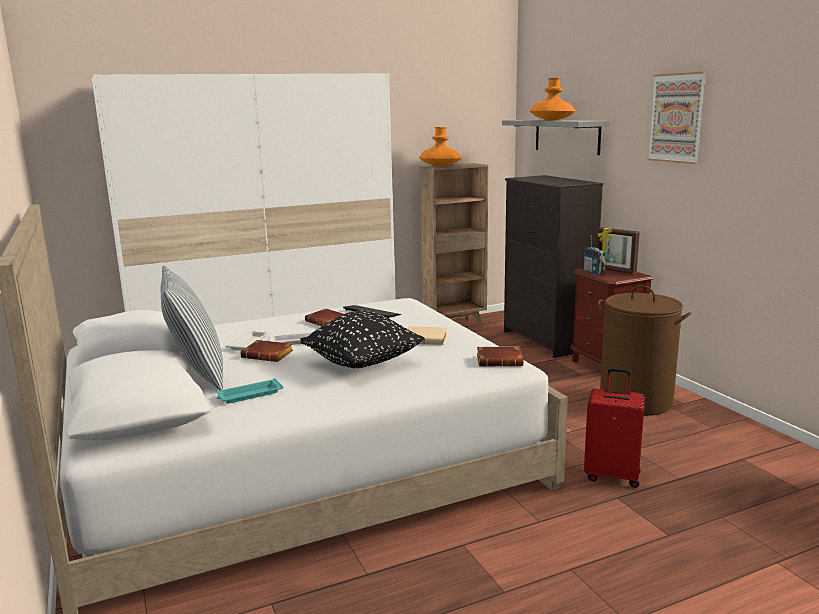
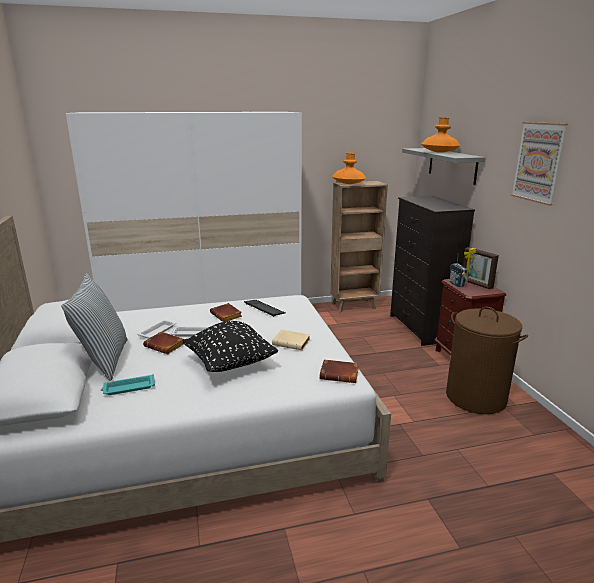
camera: 10 degrees right, 5 degrees up
red suitcase [584,368,645,488] -> none

